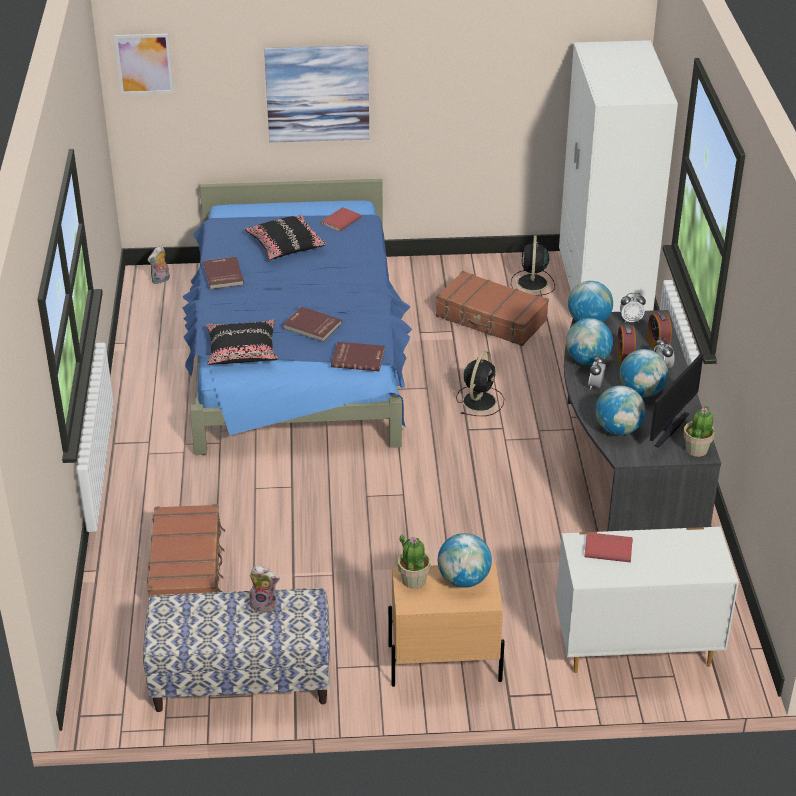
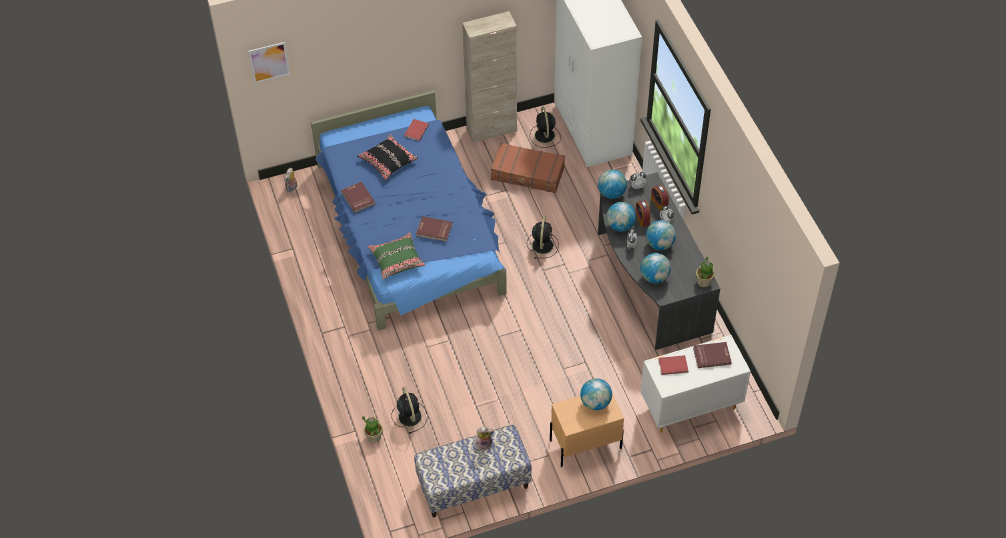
camera: 15 degrees left, 15 degrees up
brown suitcase [147,504,225,597] -> black fan [391,387,427,434]
black pillow [206,319,278,365] -> green pillow [368,232,426,279]
picture [264,45,369,143] -> none
red book [331,342,385,371] -> red book moved to [693,342,732,368]
potted plant [398,535,431,589] -> potted plant moved to [362,416,383,443]
monitor [650,353,704,448] -> none
none -> beige cabinet [462,11,517,143]

